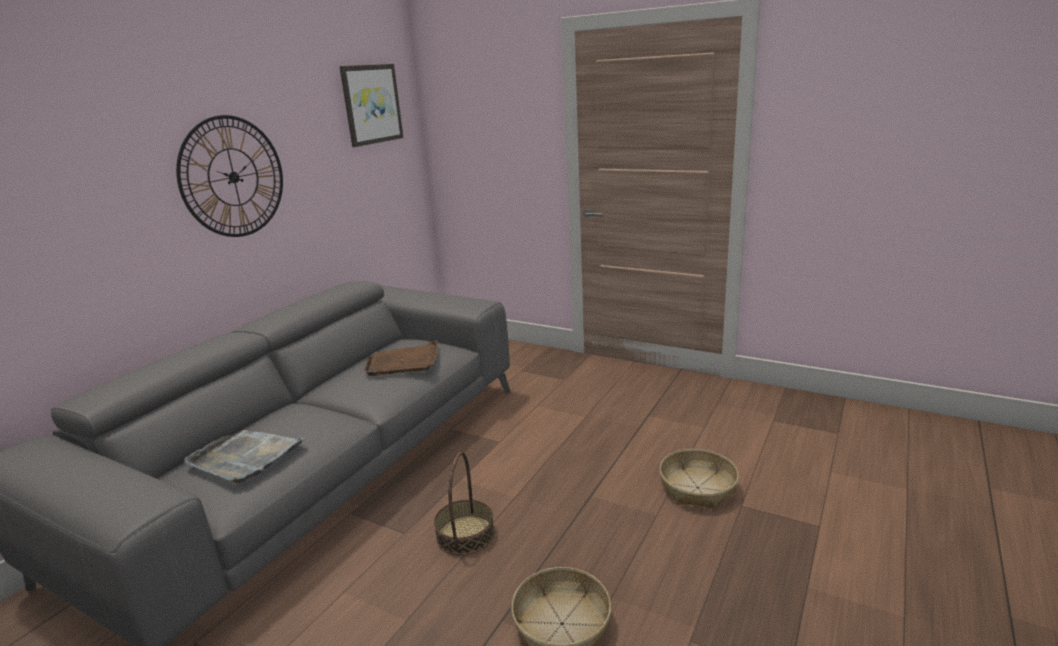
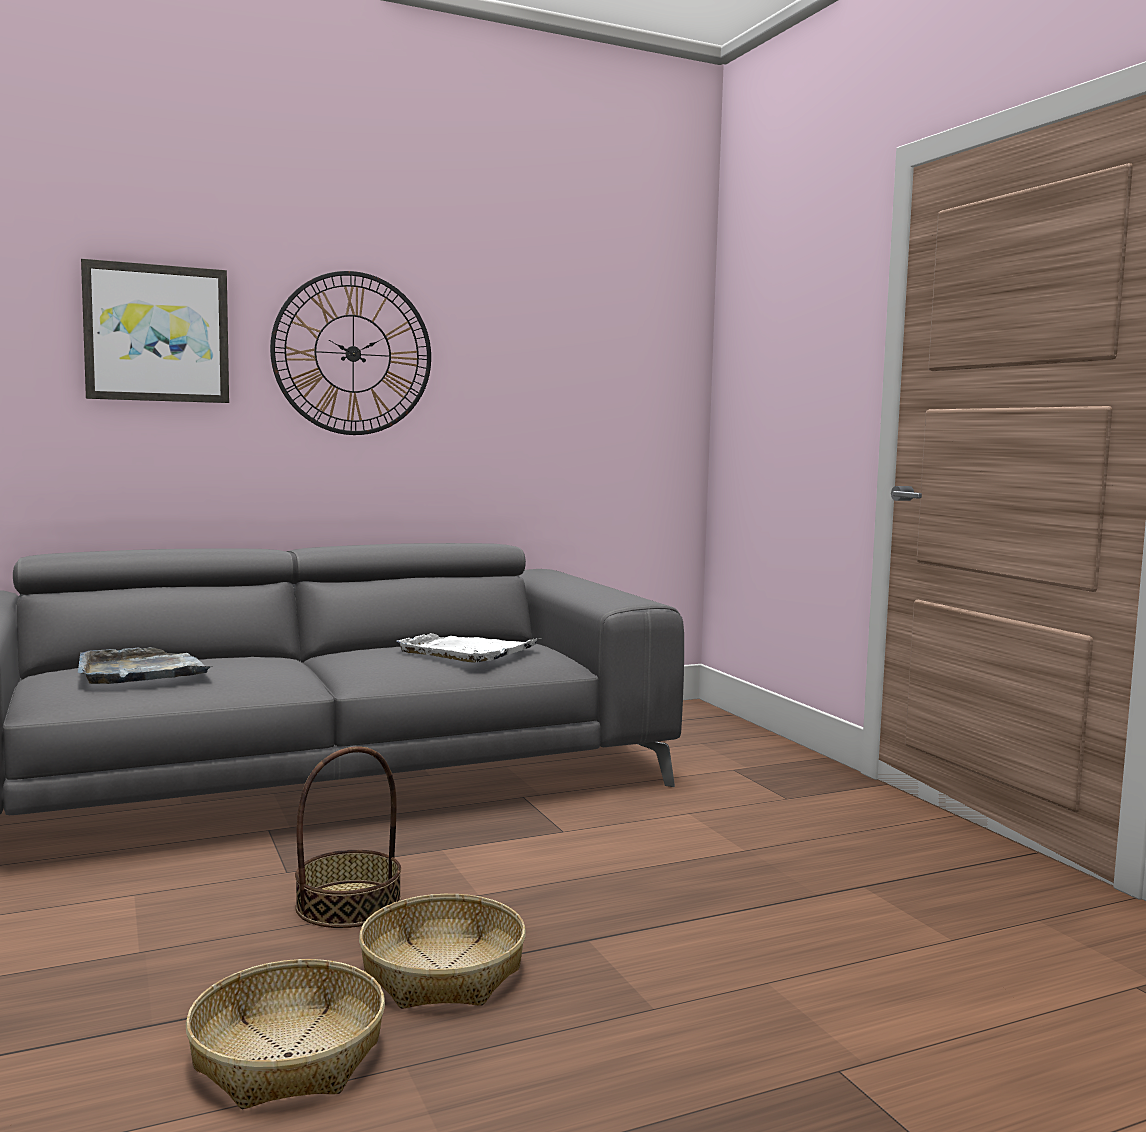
camera: 35 degrees right, 15 degrees down
picture [339,64,403,147] -> picture moved to [81,259,229,403]
brown tray [364,340,438,376] -> white tray [397,633,542,663]
basket [659,449,739,509] -> basket moved to [359,894,526,1009]

